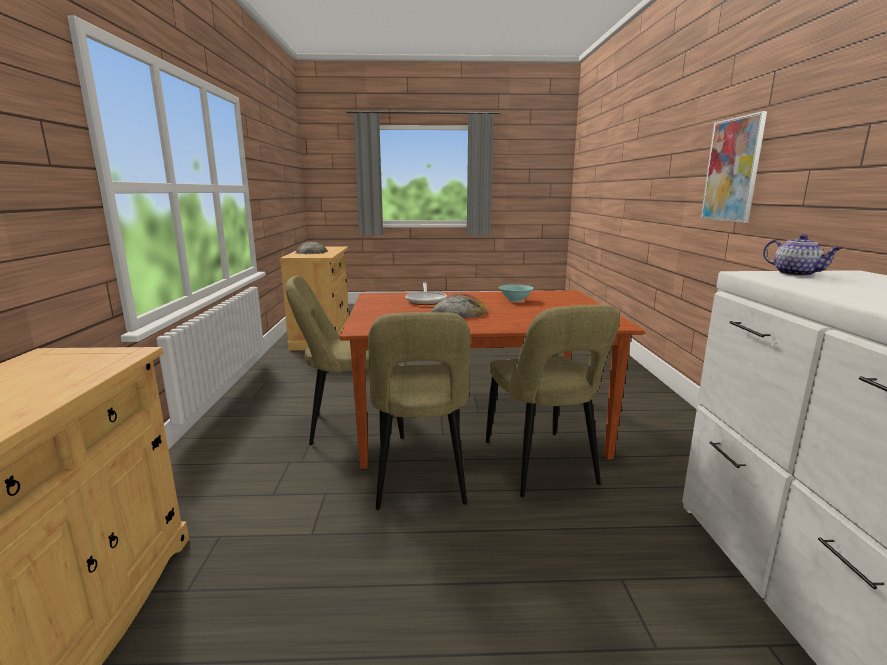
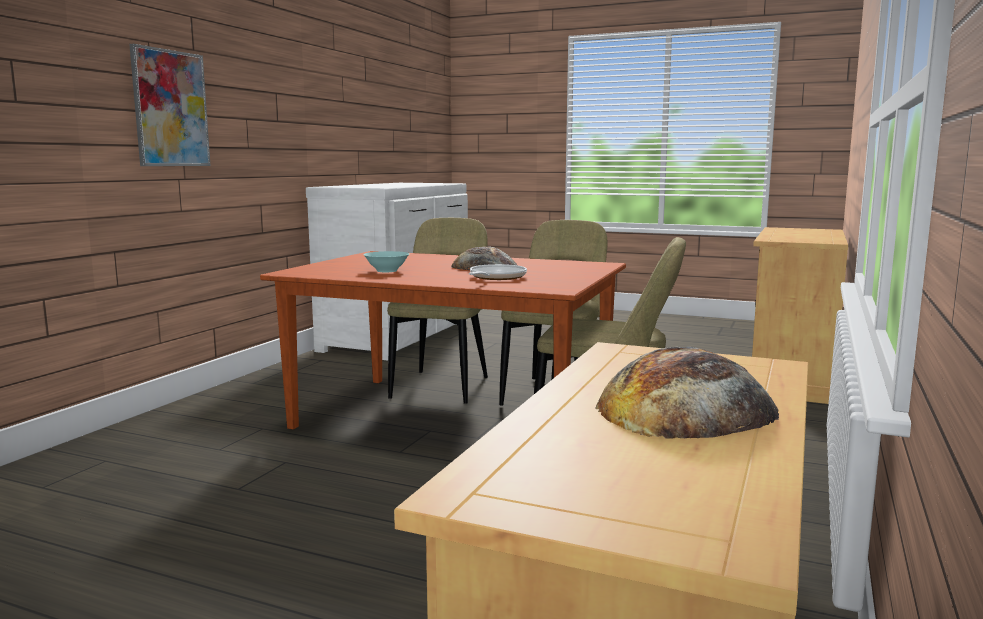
camera: 155 degrees left, 5 degrees down
teapot [763,234,842,276] -> none

